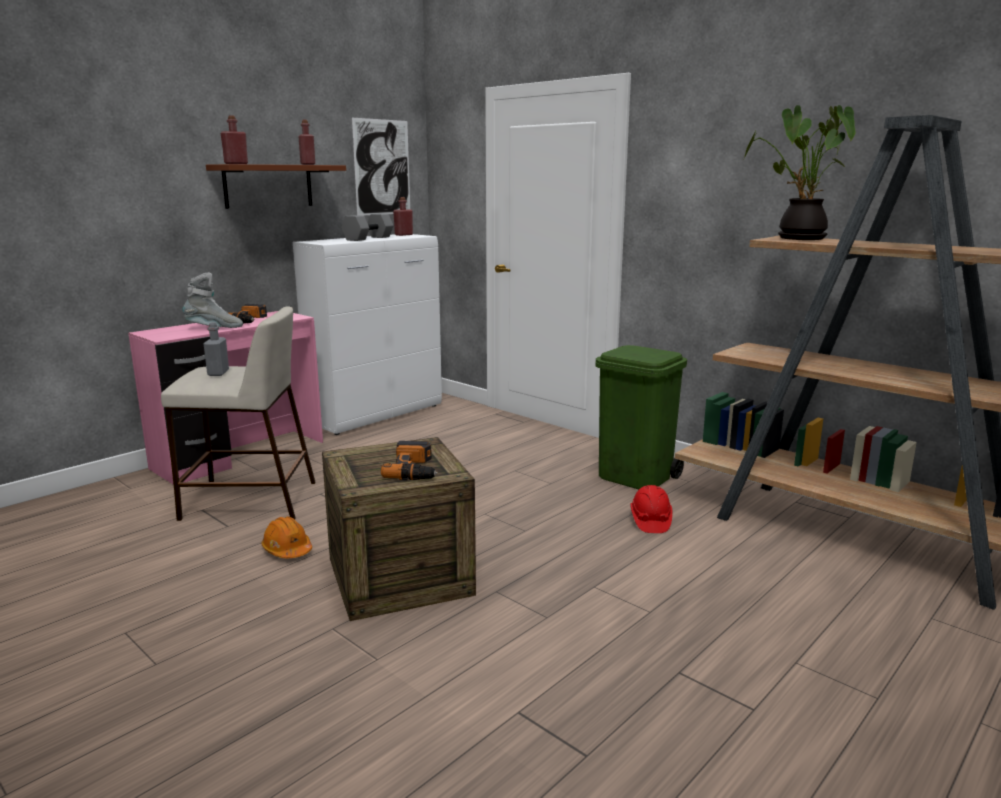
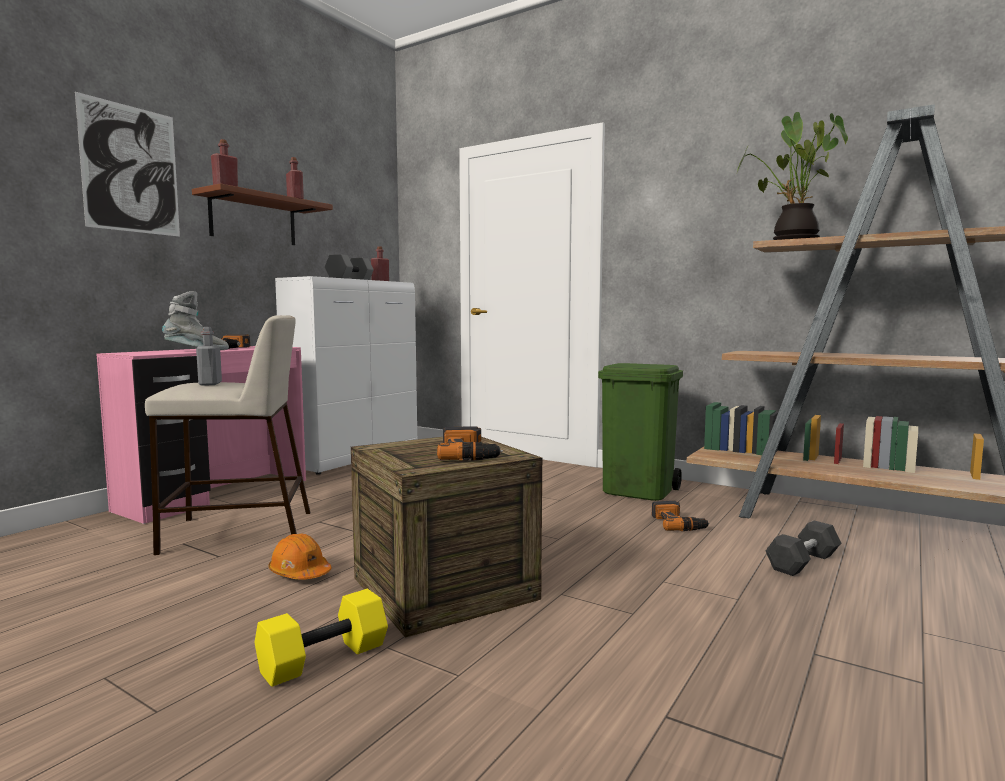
camera: 10 degrees left, 10 degrees down
picture [352,118,410,216] -> picture moved to [75,92,180,237]
red hard hat [630,485,673,533] -> power drill [651,501,710,531]
none -> yellow dumbbell [255,589,388,687]
none -> black dumbbell [765,521,841,576]

